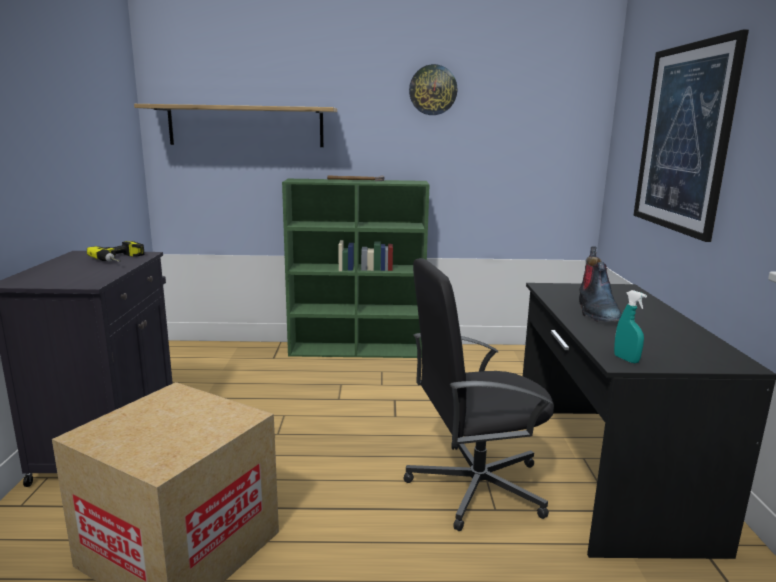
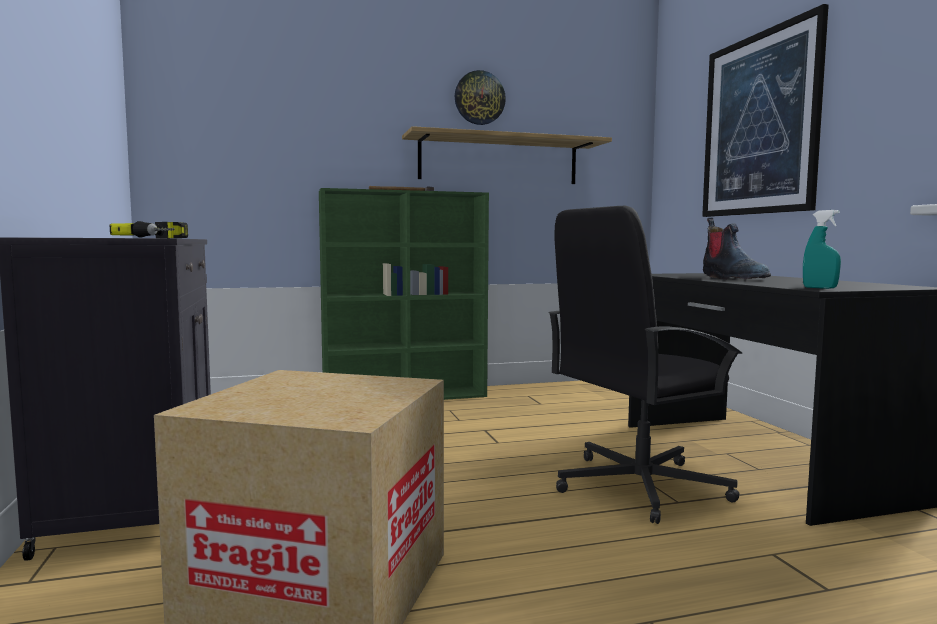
camera: 15 degrees left, 10 degrees down
shelf [134,104,337,147] -> shelf moved to [402,126,612,184]

